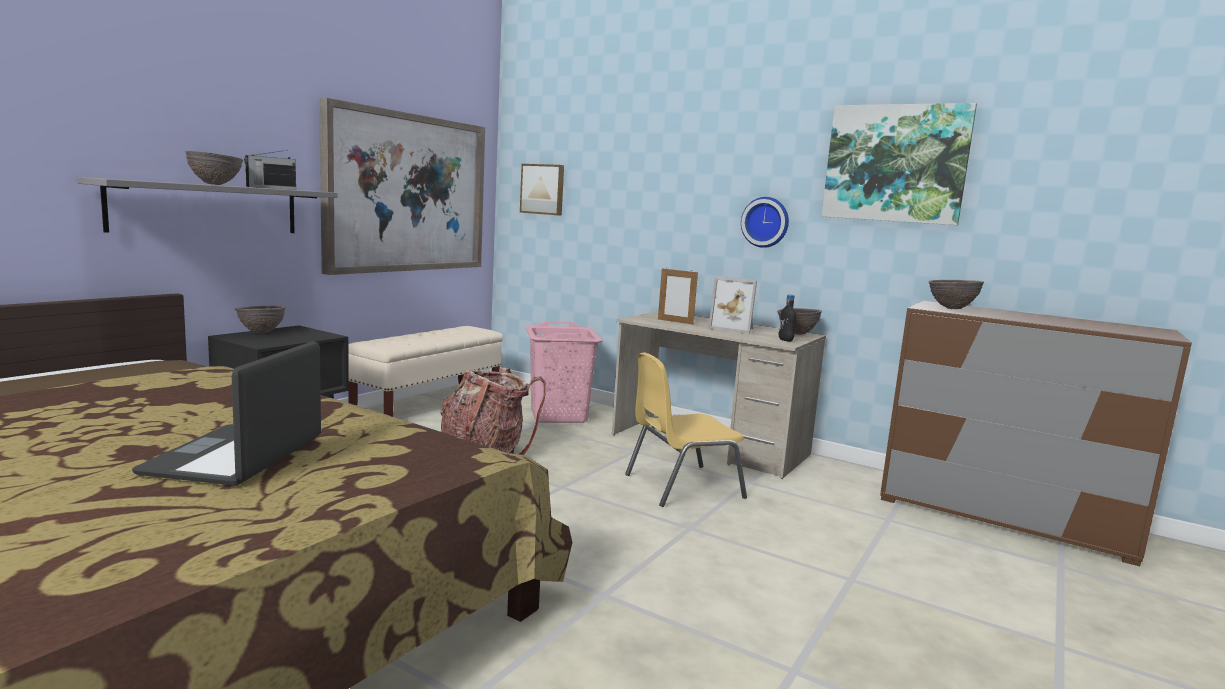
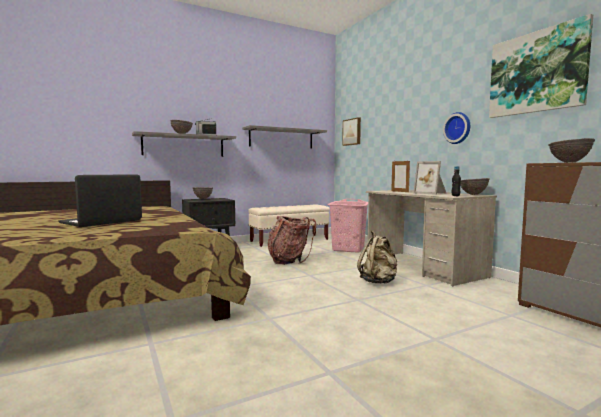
camera: 30 degrees right, 5 degrees down
picture [319,98,485,275] -> grey shelf [242,125,327,149]
yellow chair [625,352,747,507] -> beige backpack [357,230,397,284]

